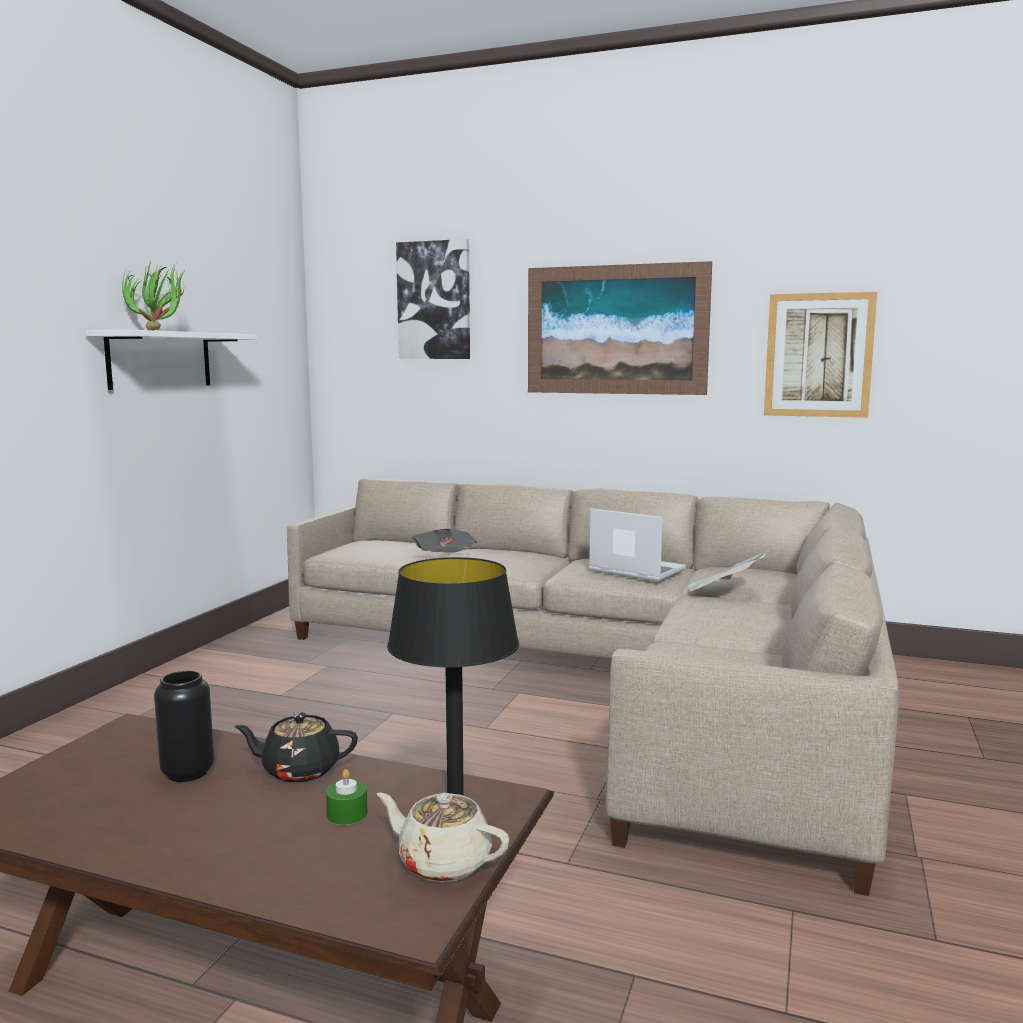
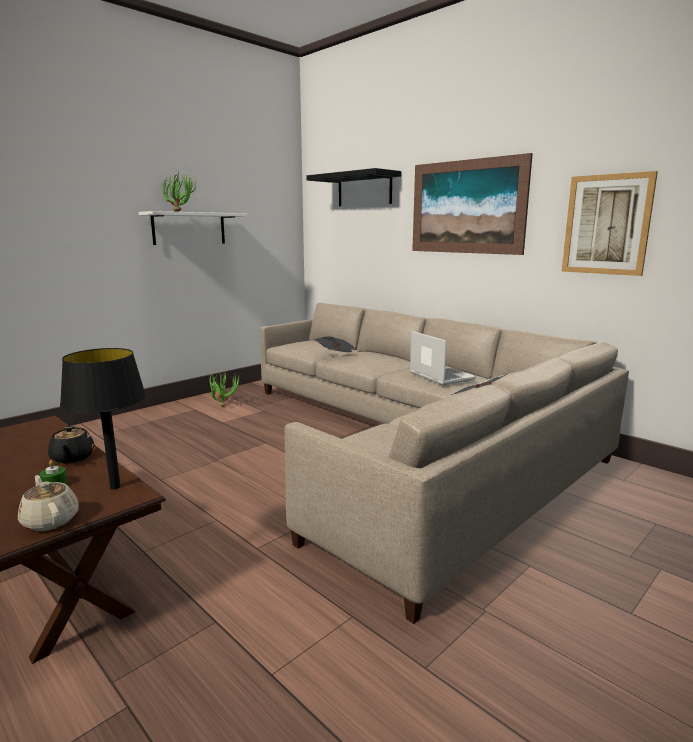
camera: 25 degrees right, 5 degrees up
black vase [154,671,214,782] -> none
black teapot [234,712,358,782] -> black teapot turned 135 degrees counterclockwise [48,426,95,463]
picture [396,239,470,359] -> black shelf [307,168,401,206]
none -> potted plant [207,372,240,407]

